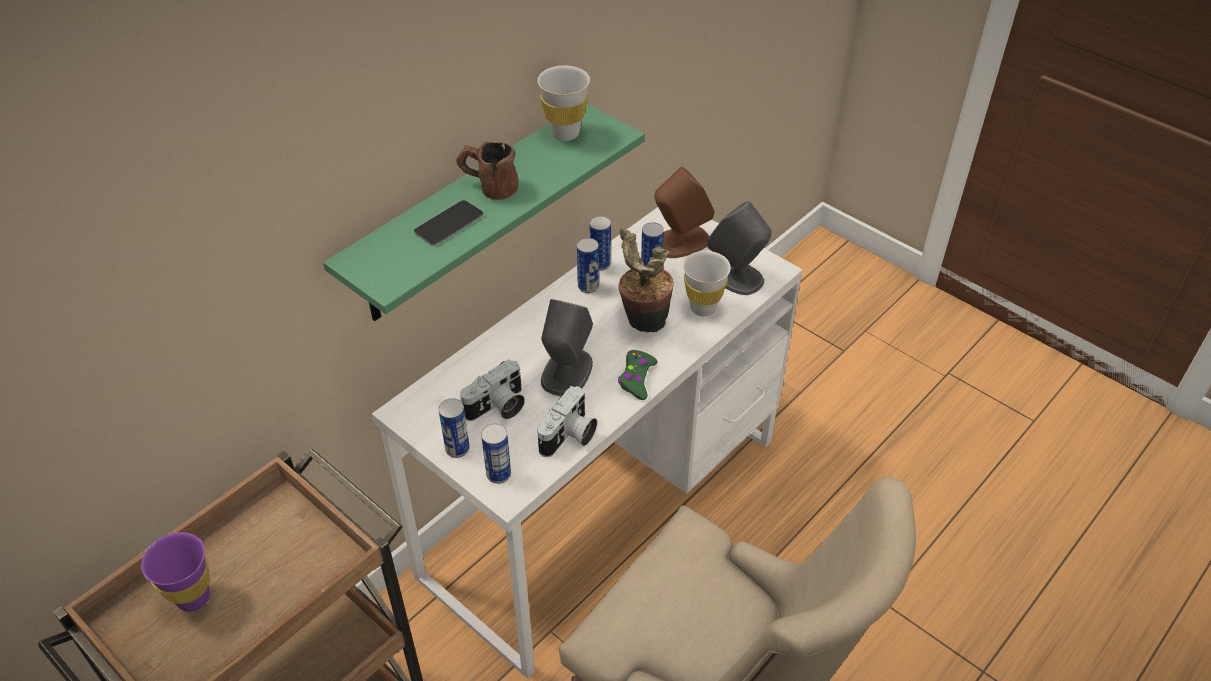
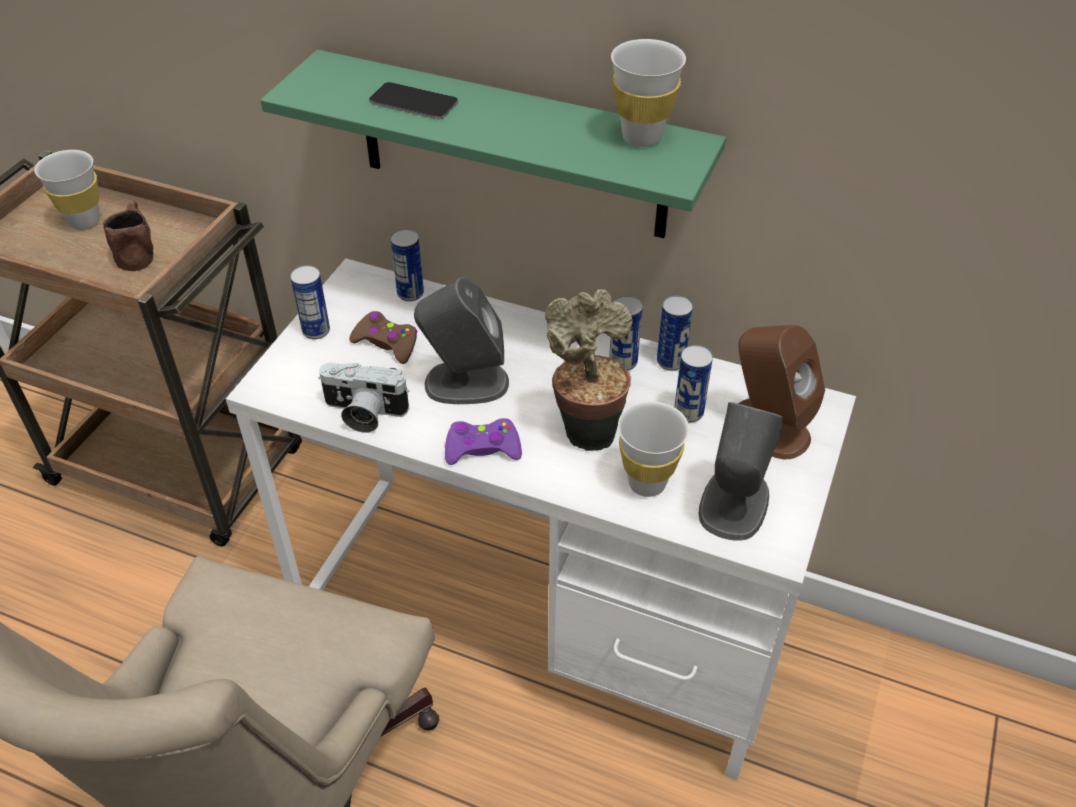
camera: 70 degrees right, 0 degrees up
purple cup [141,532,210,612] -> white cup [34,150,100,230]
brown mug [456,142,519,200] -> brown mug moved to [103,201,153,271]
camera [460,359,525,421] -> brown game controller [349,311,417,364]
can [481,424,511,484] -> can moved to [390,229,424,302]
green game controller [618,350,658,400] -> purple game controller [445,418,522,465]

